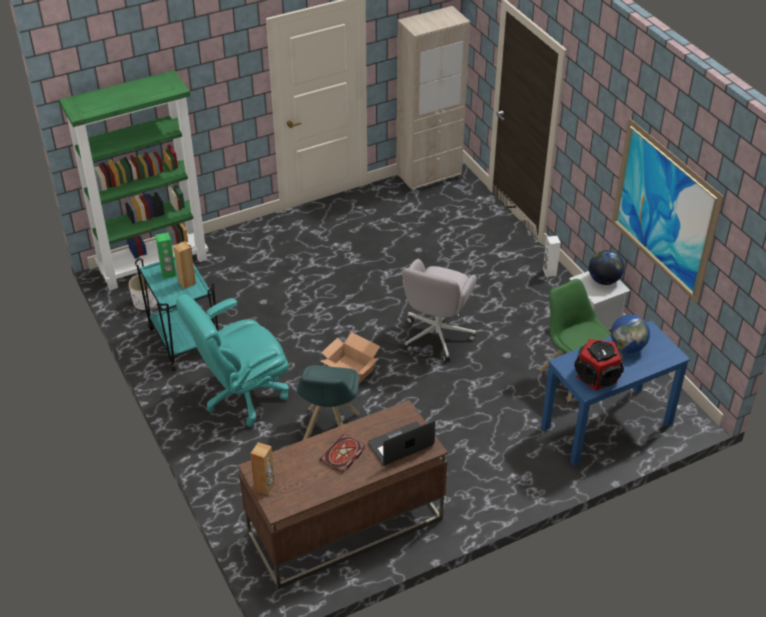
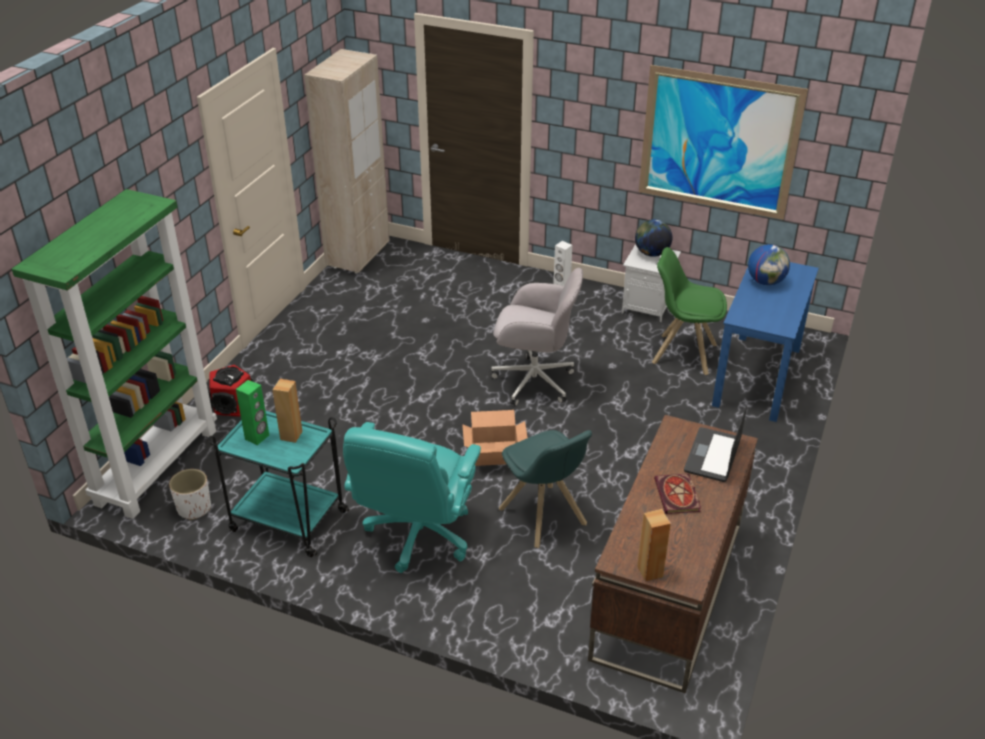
camera: 40 degrees left, 5 degrees down
grey office chair [402,259,477,361] -> grey office chair turned 60 degrees counterclockwise [491,268,583,406]
speaker [574,339,624,390] -> speaker moved to [206,365,253,417]

